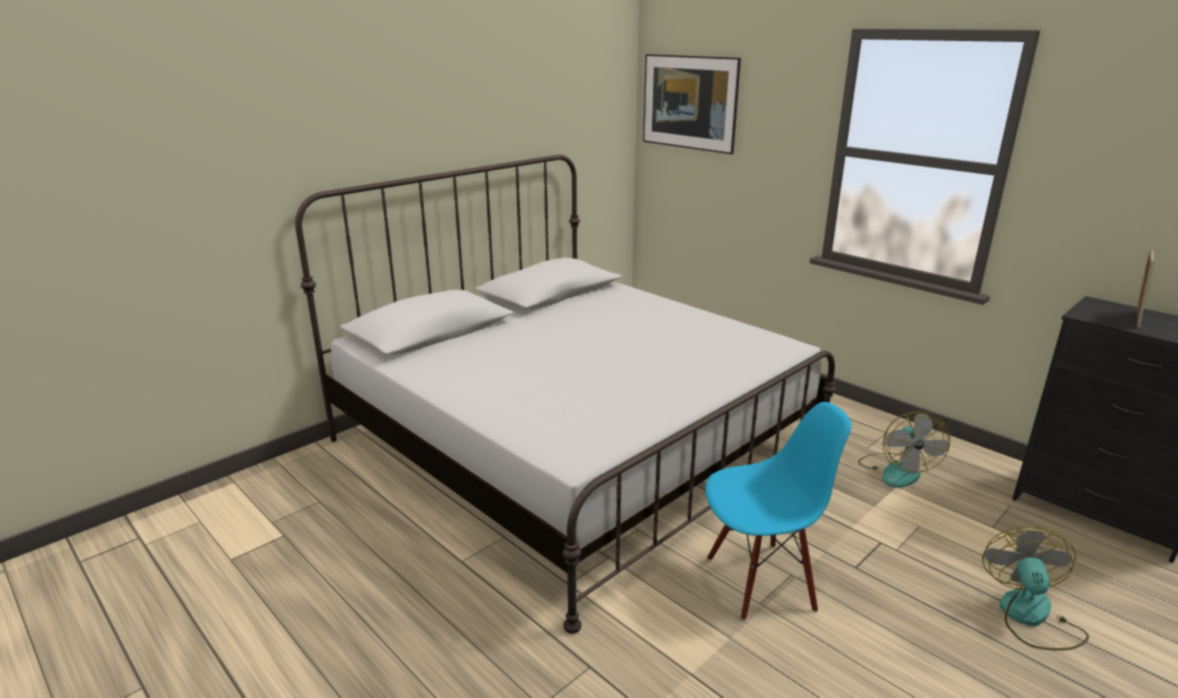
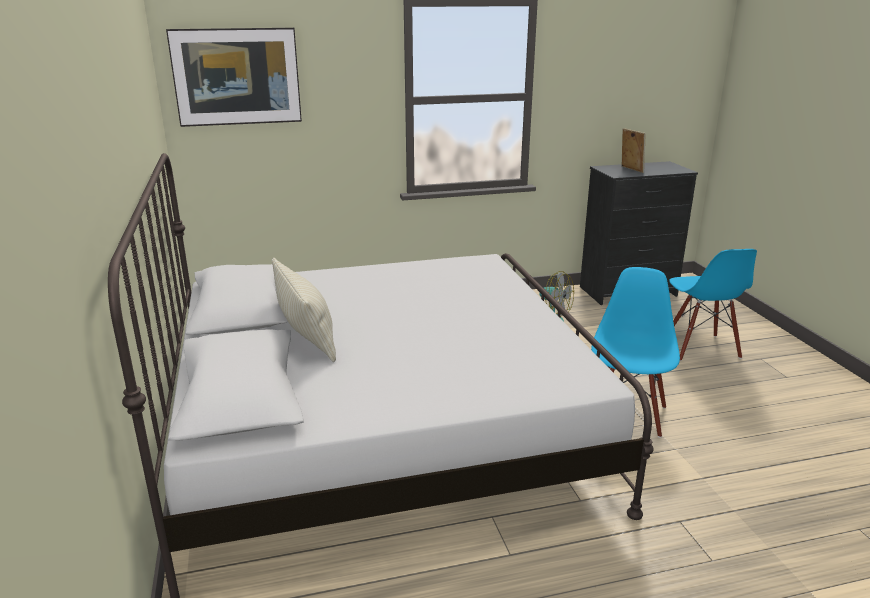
camera: 60 degrees left, 0 degrees up
fan [982,527,1089,651] -> blue chair [669,249,757,361]
none -> beige pillow [272,258,336,362]

